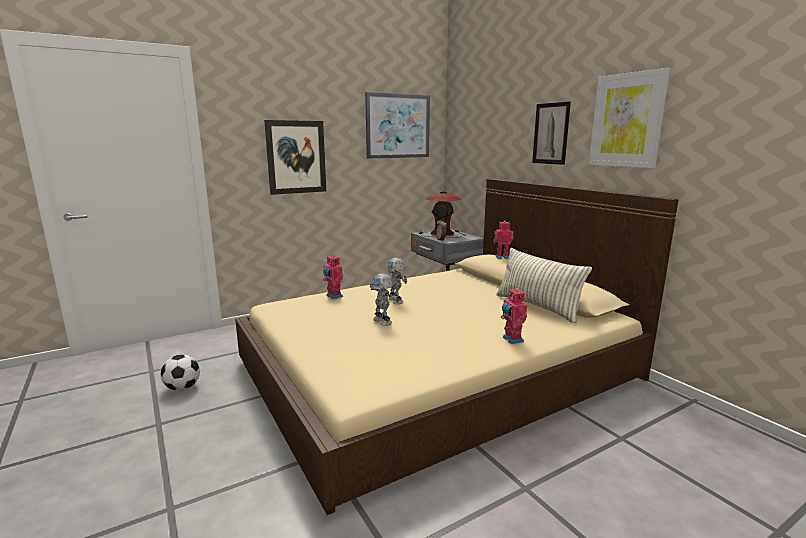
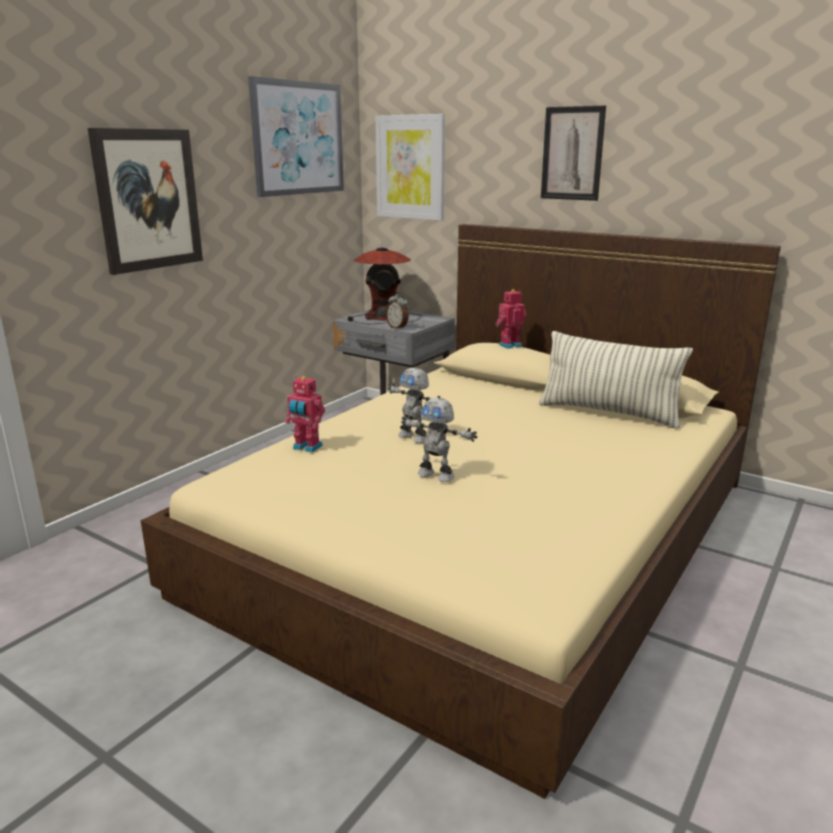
camera: 25 degrees left, 5 degrees up
football [161,354,200,391] -> none
toy robot [501,287,527,344] -> none
picture [589,68,670,168] -> picture moved to [375,114,445,221]

